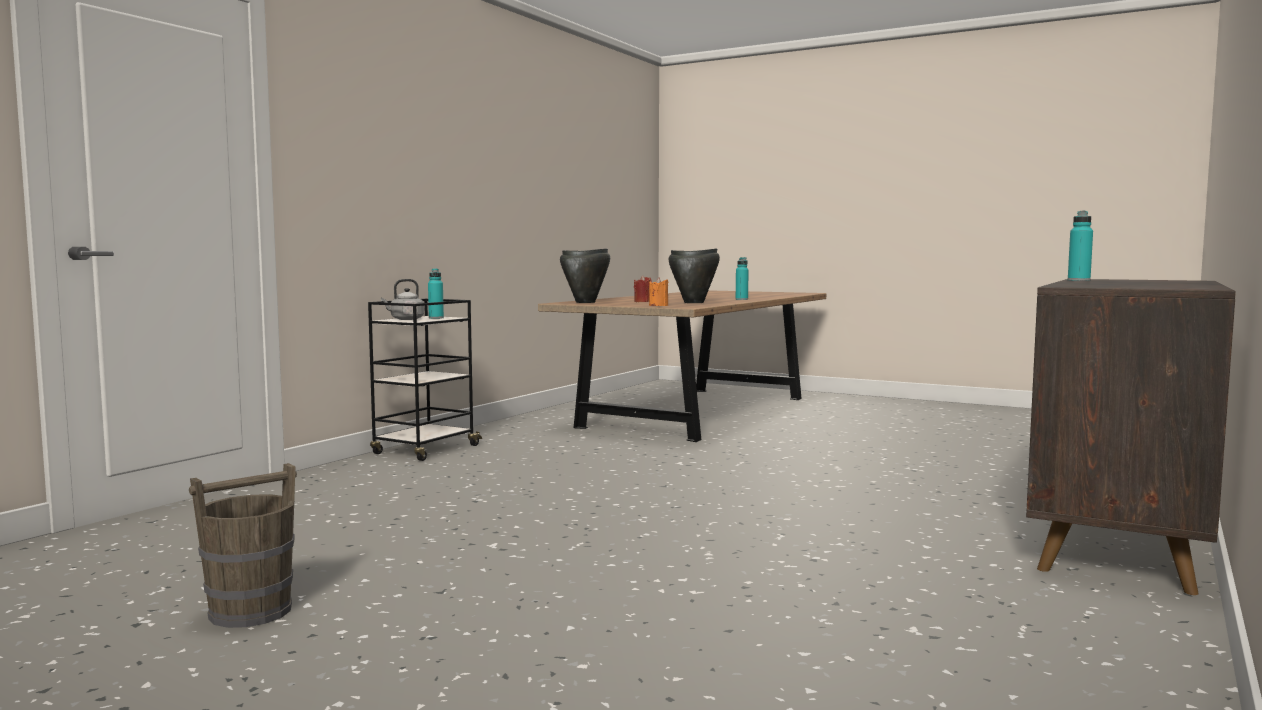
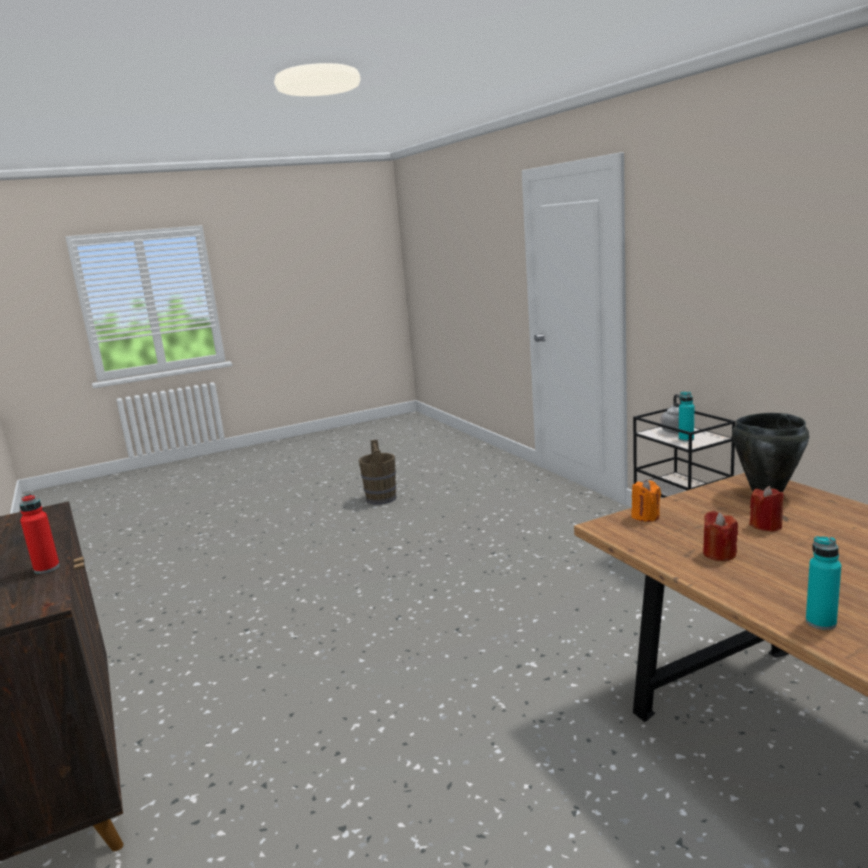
camera: 125 degrees right, 10 degrees up
black cooking pot [669,248,720,303] -> red candle [703,511,738,561]
turquoise bottle [1068,211,1093,281] -> red bottle [19,494,60,574]

